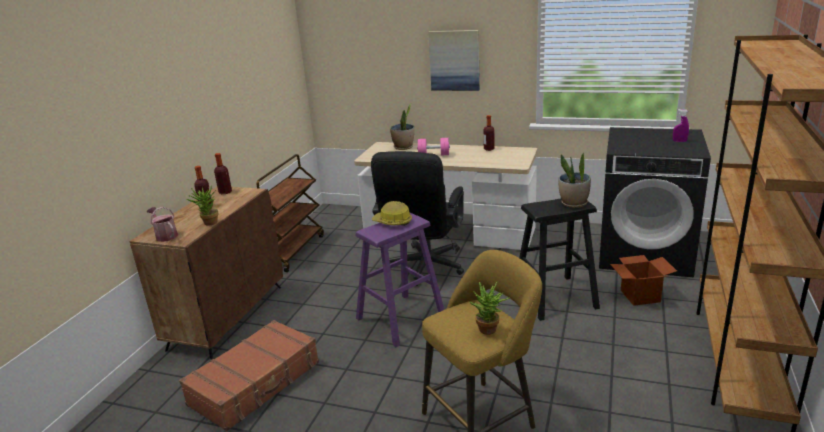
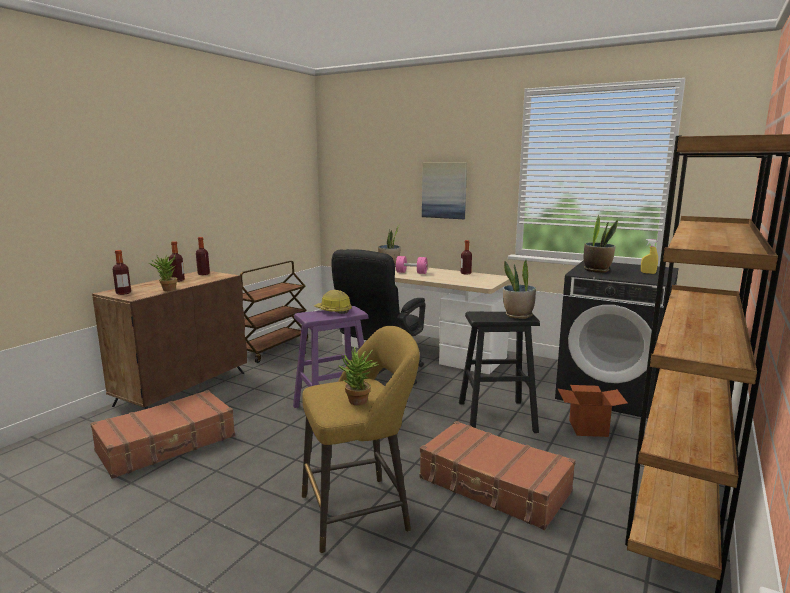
camera: 10 degrees right, 10 degrees down
watering can [147,207,178,242] -> bottle [113,250,131,295]
purple spray bottle [673,109,689,142] -> yellow spray bottle [641,239,658,274]
none -> brown suitcase [419,421,575,530]
none -> potted plant [584,215,618,273]

